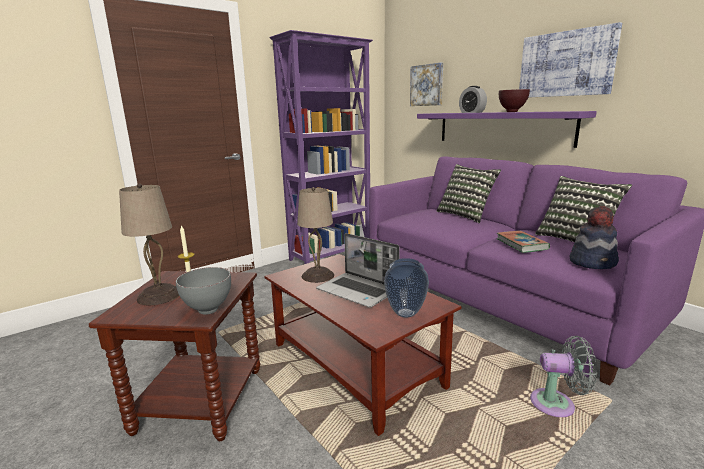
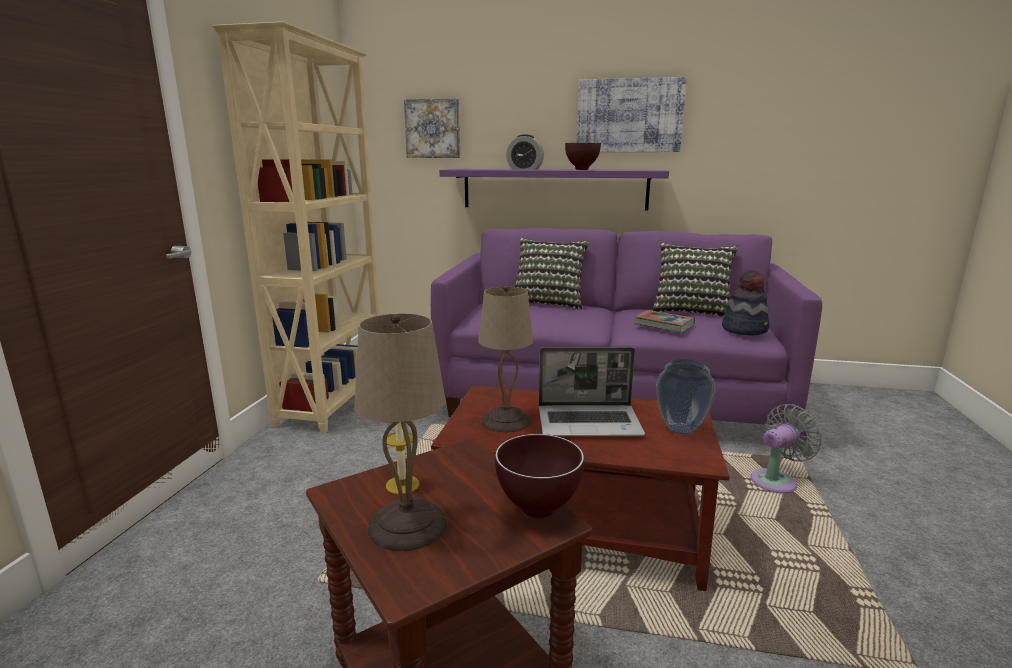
camera: 40 degrees left, 0 degrees up
grey bowl [176,267,231,315] -> brown bowl [495,434,584,518]
purple bookcase [269,30,373,264] -> beige bookcase [212,21,379,434]

